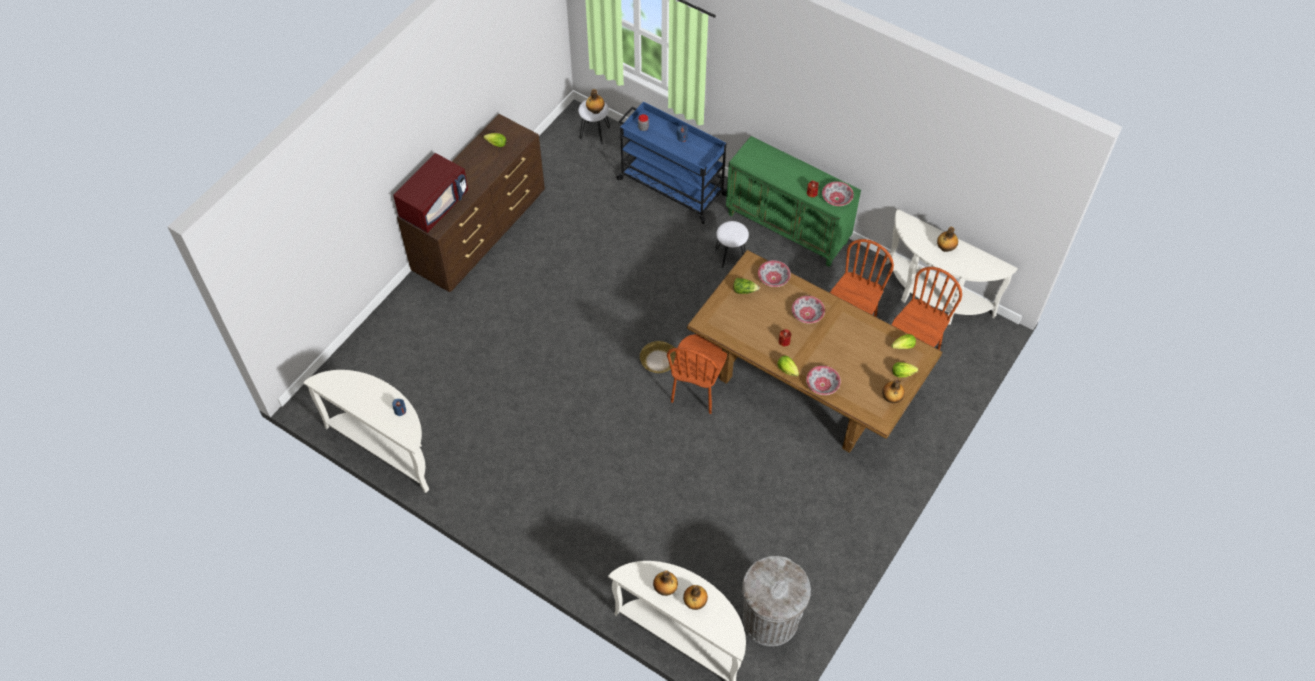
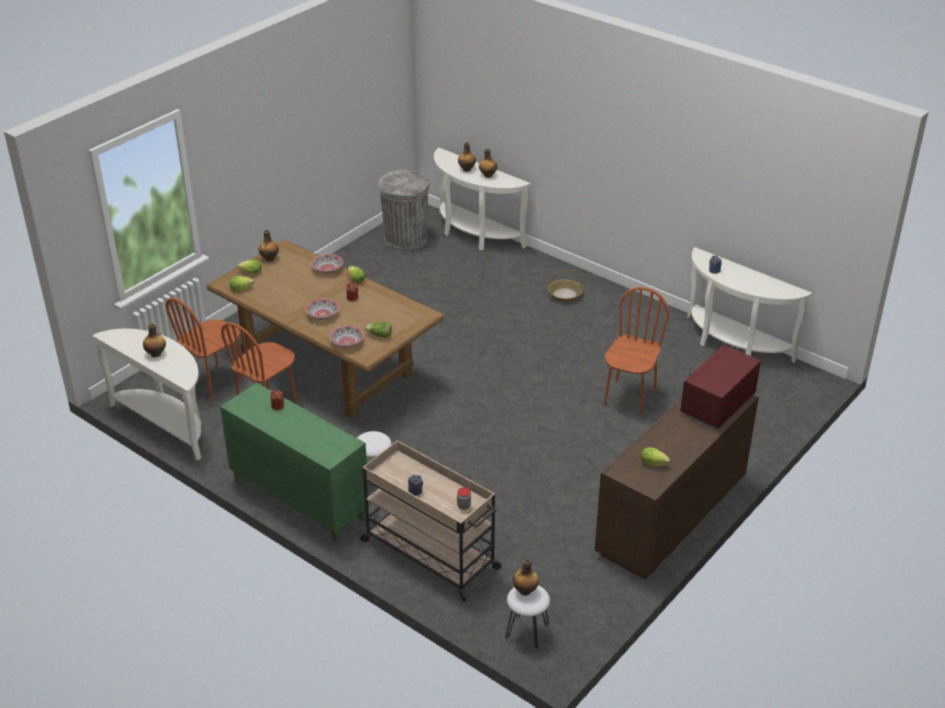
camera: 175 degrees left, 20 degrees down
blue cart [616,102,727,224] -> beige cart [358,440,501,602]
basket [640,341,676,373] -> basket moved to [548,270,583,302]
brown chair [667,334,727,414] -> brown chair moved to [604,287,669,415]
bowl [822,181,854,206] -> none

